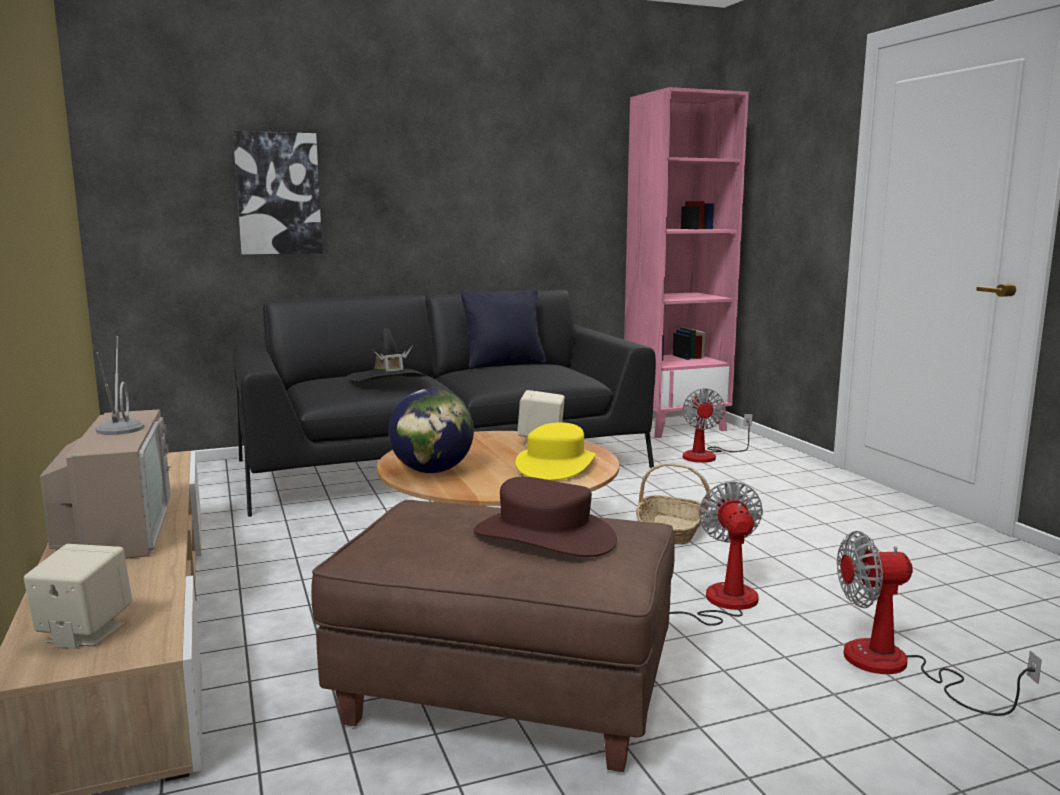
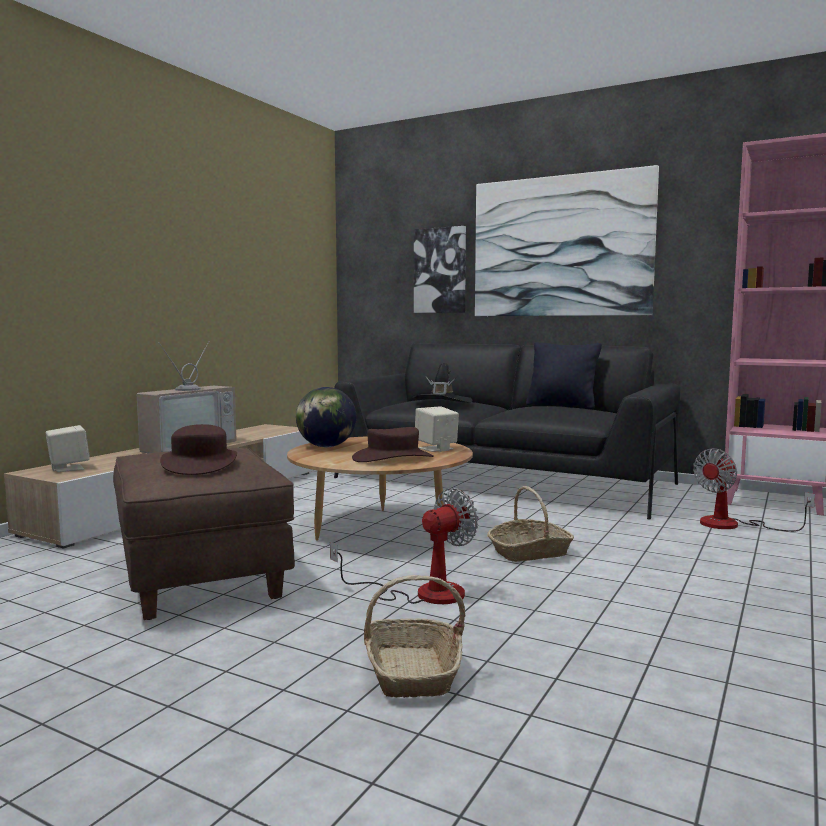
camera: 50 degrees right, 5 degrees down
yellow hat [516,422,596,480] -> brown hat [352,427,434,462]
fan [837,531,1042,716] -> basket [364,575,466,698]
none -> picture [475,165,659,316]

